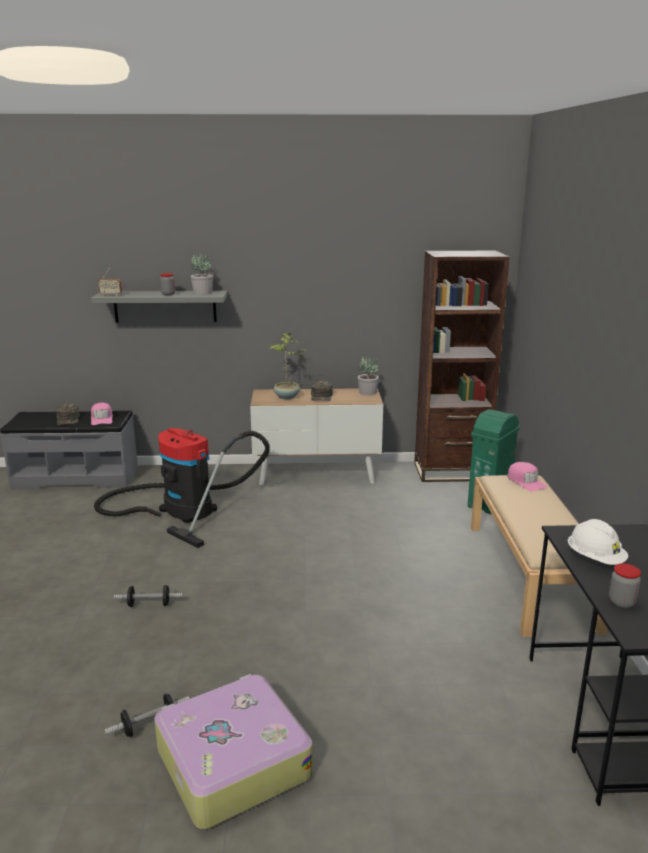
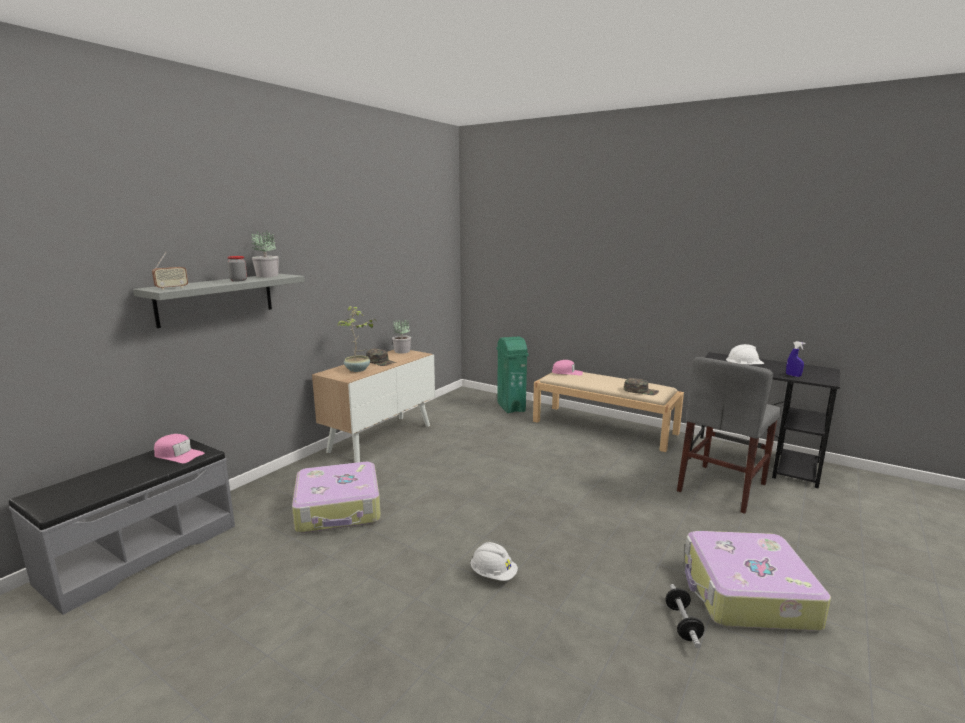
camera: 55 degrees left, 5 degrees down
green cap [56,403,80,425] -> green cap moved to [624,378,659,395]
vacuum cleaner [94,428,270,548] -> suitcase [292,462,381,533]
dumbbell [114,585,183,607] -> white hard hat [470,542,518,581]
brown bookcase [414,251,510,482] -> none
jar [609,564,641,608] -> blue spray bottle [786,341,805,377]
none -> grey chair [677,357,781,514]

